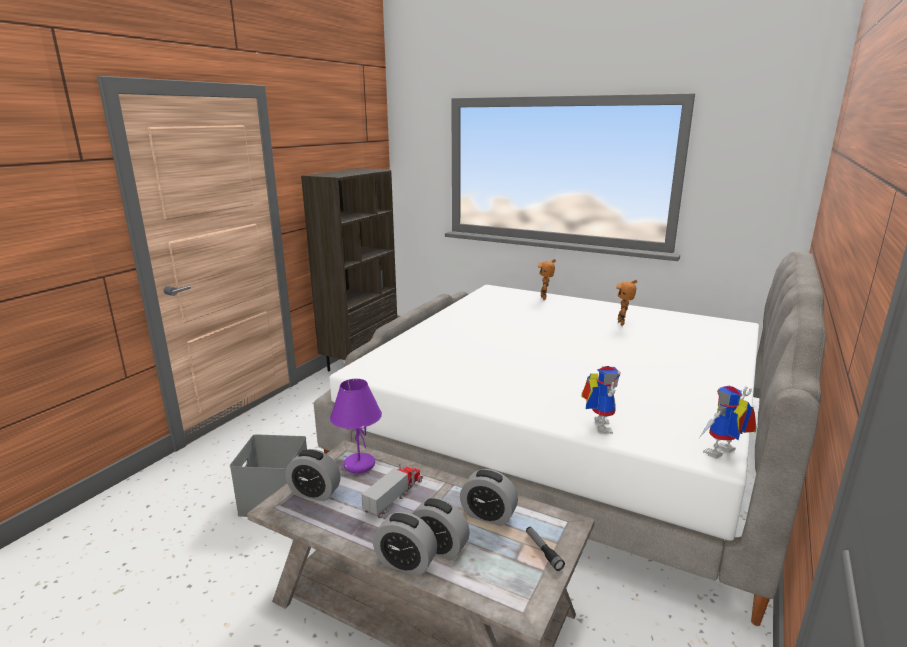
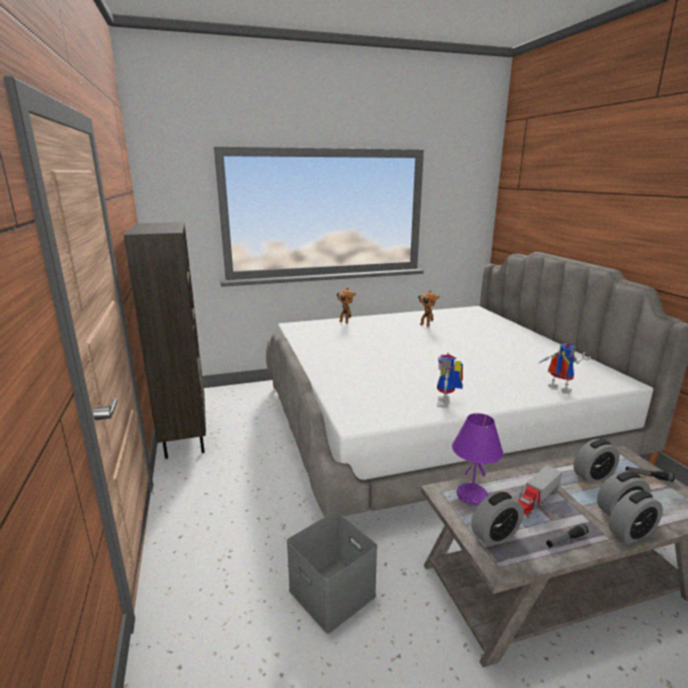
camera: 45 degrees left, 0 degrees up
toy truck [362,464,423,518] -> toy truck turned 120 degrees counterclockwise [518,465,562,518]
toy robot [700,386,757,459] -> toy robot moved to [437,352,463,408]
none -> flashlight [546,524,589,547]

